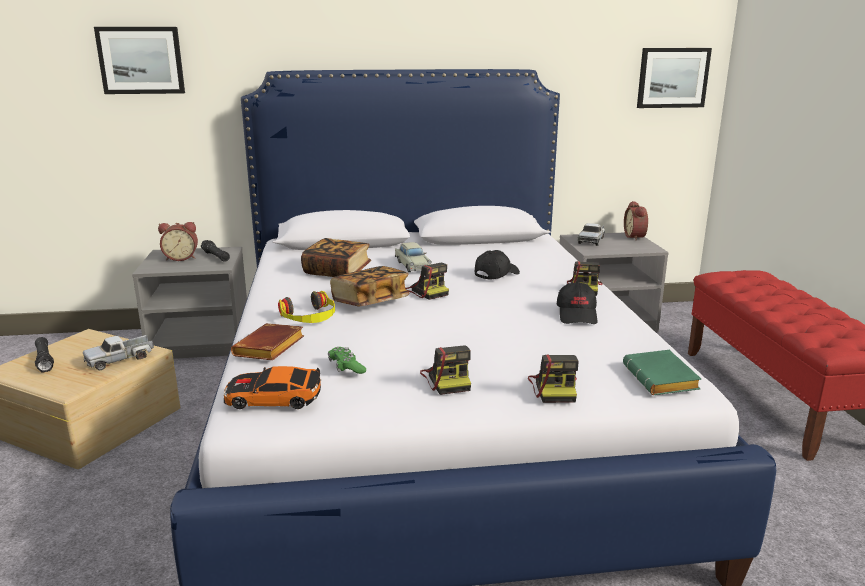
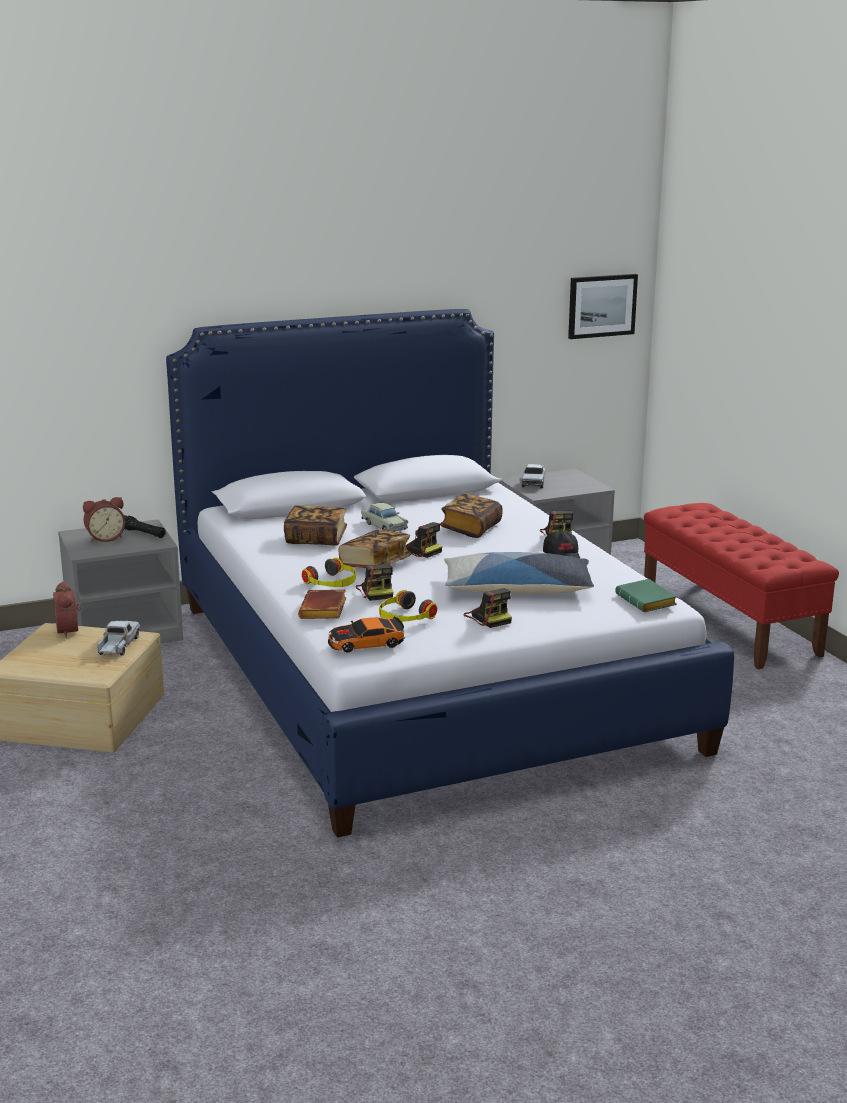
camera: 15 degrees left, 0 degrees up
black flashlight [35,337,54,373] -> none
toy truck [83,335,154,370] -> toy truck turned 150 degrees clockwise [97,621,140,656]
picture [94,27,185,94] -> none
green game controller [328,347,366,374] -> headphones [379,590,437,622]
black cap [475,250,520,280] -> book [440,494,503,538]
camera [528,354,578,403] -> camera moved to [355,564,393,601]
alarm clock [624,201,648,241] -> alarm clock moved to [53,581,82,638]
none -> pillow [444,552,594,594]

